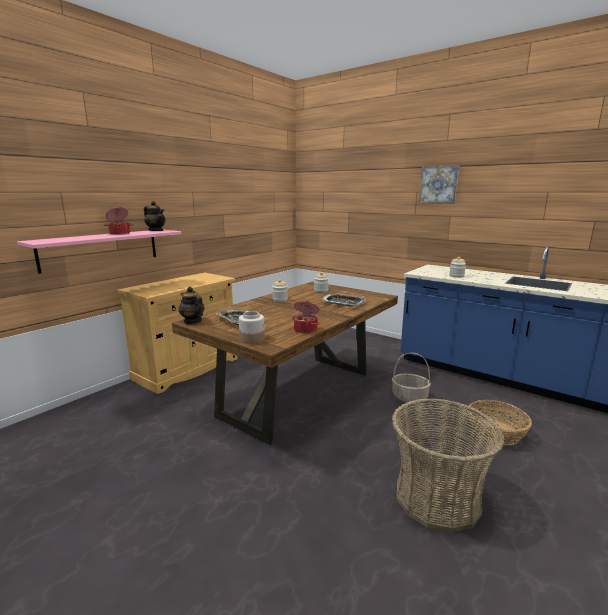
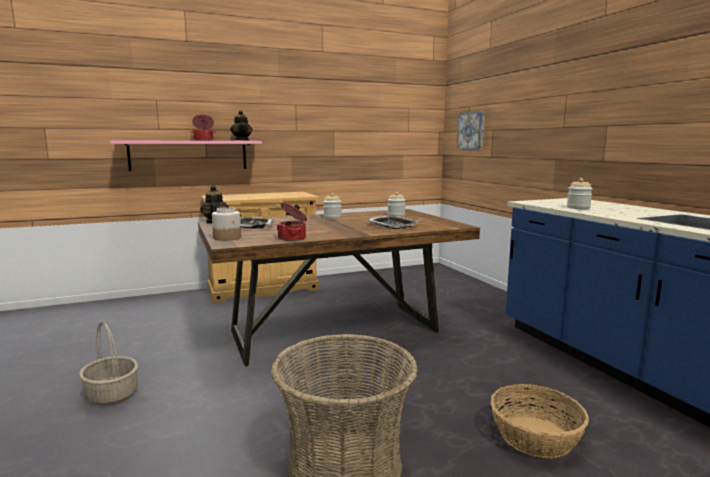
camera: 30 degrees right, 5 degrees down
basket [392,352,431,402] -> basket moved to [79,322,138,406]
picture [419,165,459,204] -> picture moved to [457,111,485,151]

